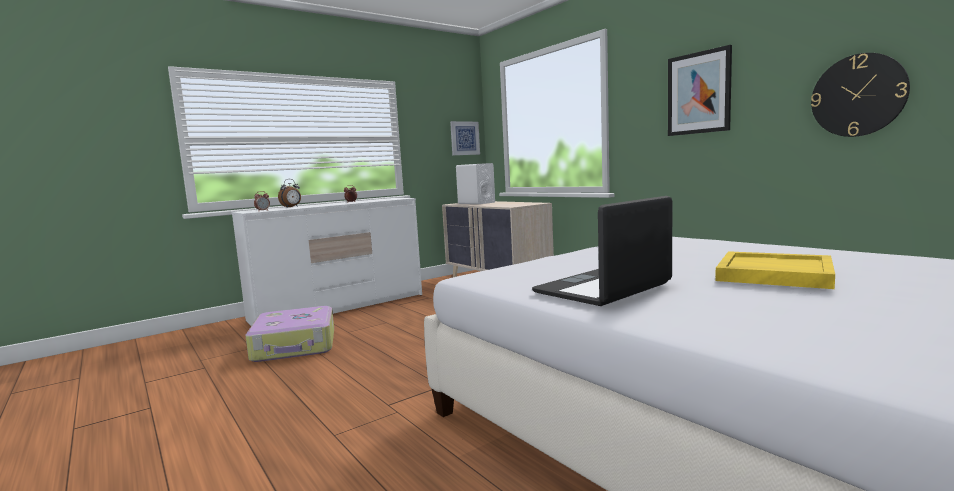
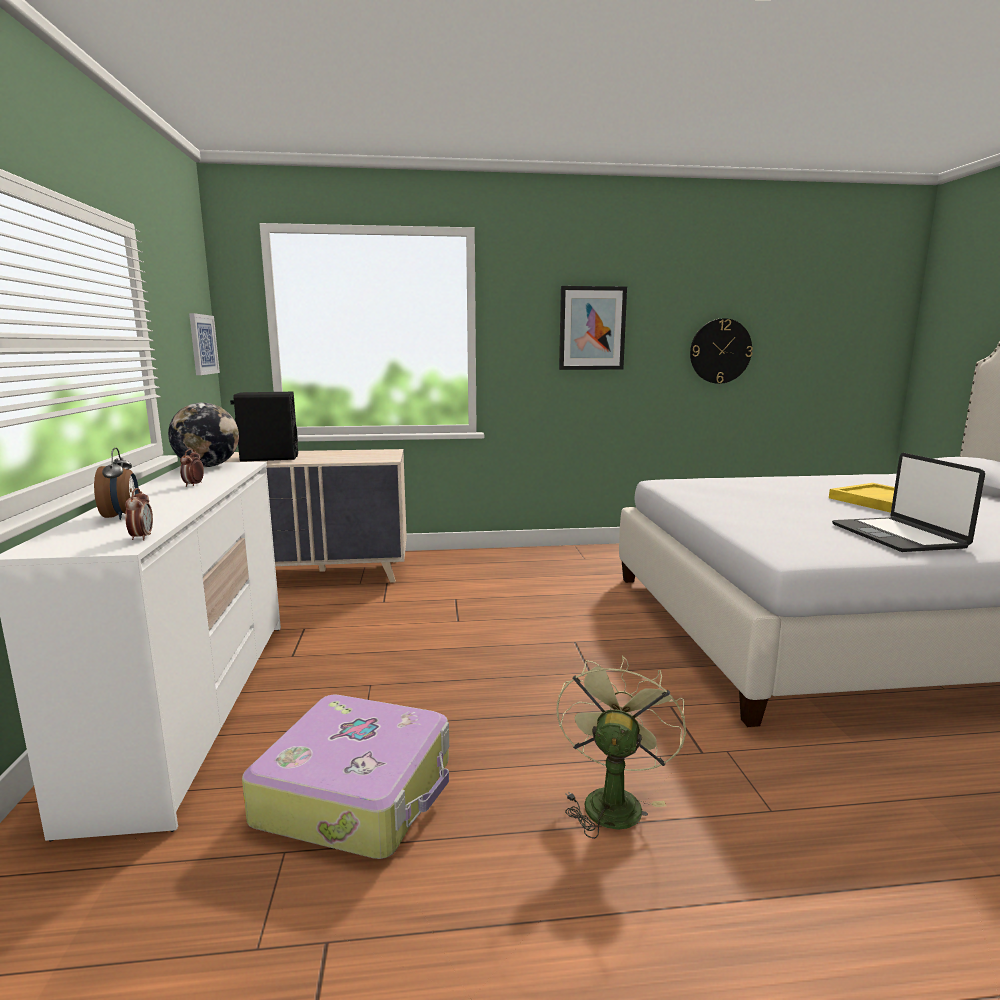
camera: 60 degrees left, 5 degrees up
white speaker [456,163,495,204] -> black speaker [230,392,298,462]
none -> globe [168,403,239,467]
none -> green fan [556,655,686,839]

